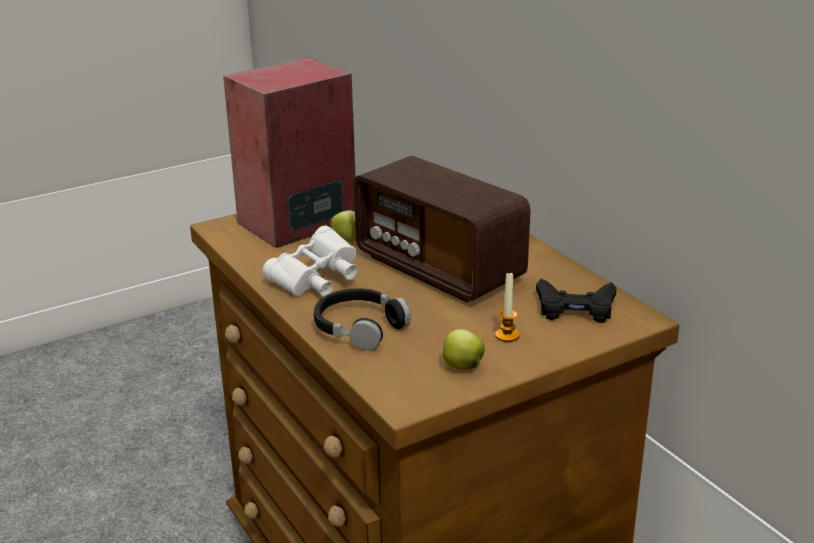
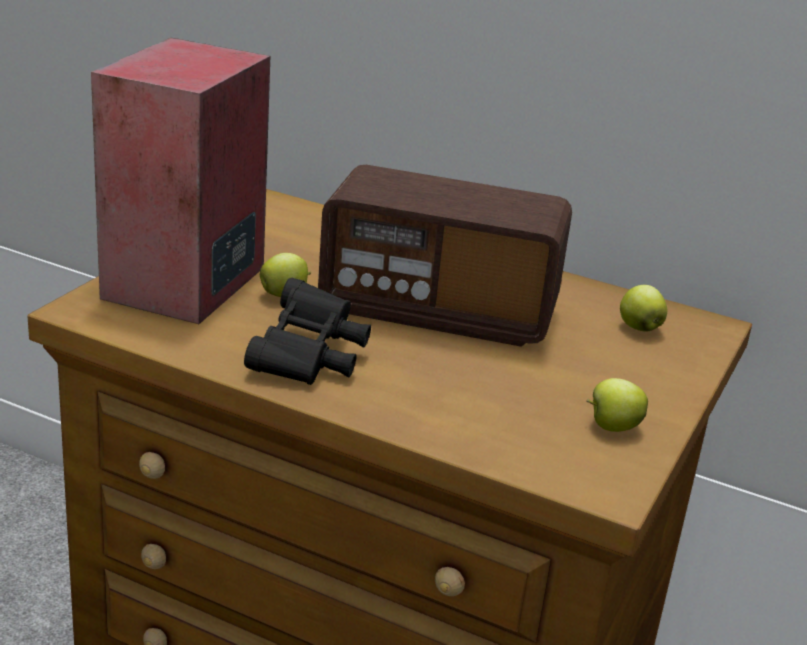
camera: 35 degrees left, 0 degrees up
white binoculars [263,226,358,297] -> black binoculars [244,278,371,385]
black headphones [314,288,411,350] -> none
candle [495,272,520,342] -> none
black game controller [536,279,617,323] -> apple [620,285,667,332]

